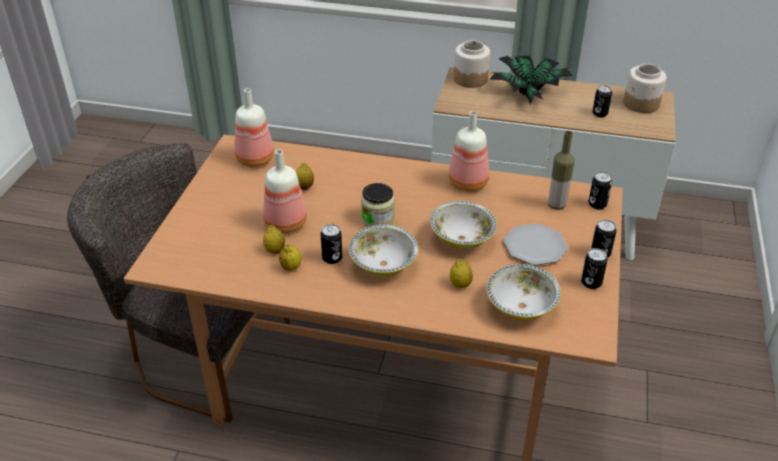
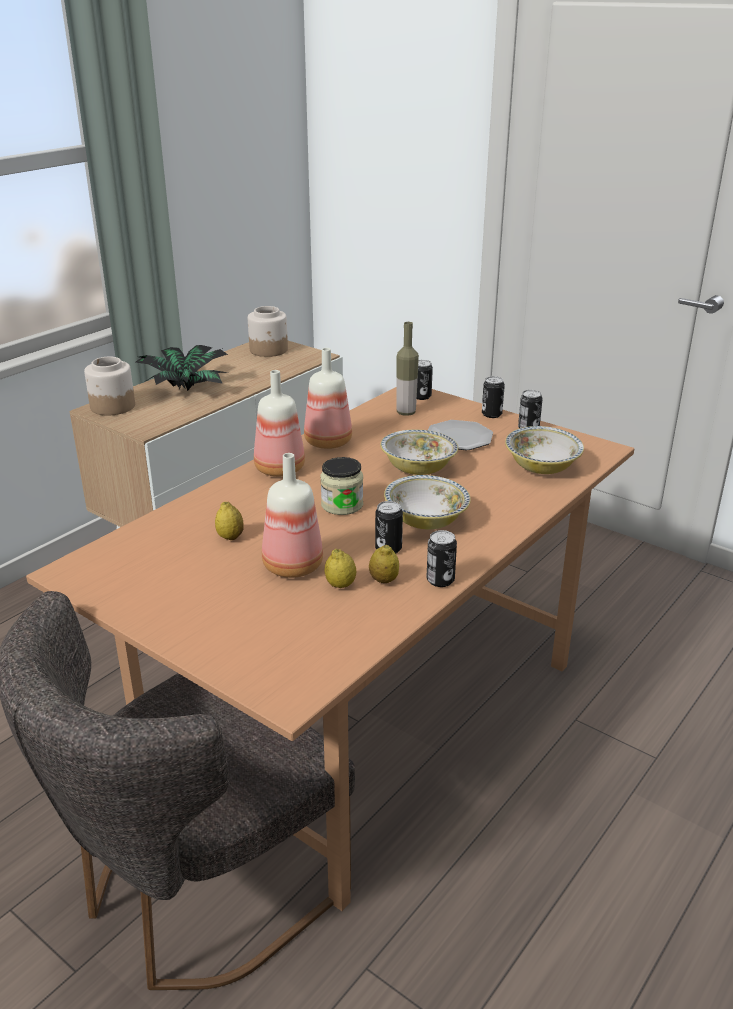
camera: 65 degrees left, 10 degrees down
bottle [234,88,274,167] -> bottle moved to [254,370,305,477]
lemon [450,259,473,288] -> none
can [592,85,612,117] -> can moved to [427,530,457,587]

